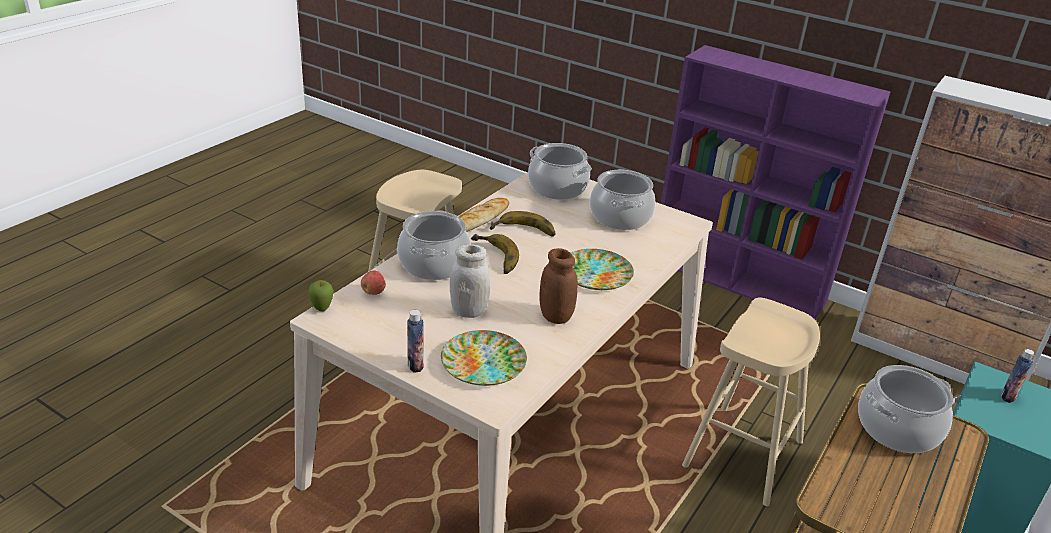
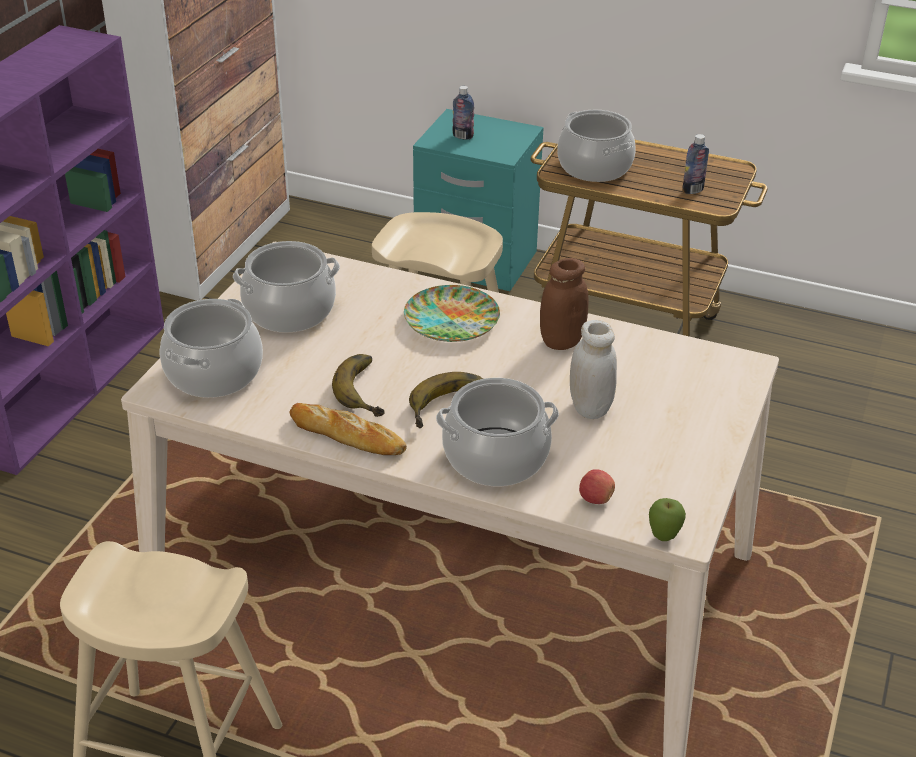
camera: 100 degrees left, 5 degrees up
bottle [407,310,424,373] -> bottle moved to [682,134,709,194]
plate [441,330,527,386] -> none

